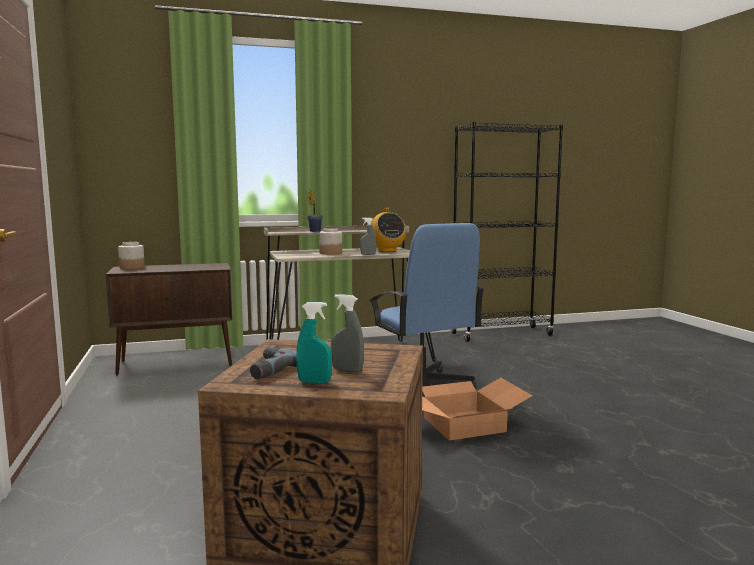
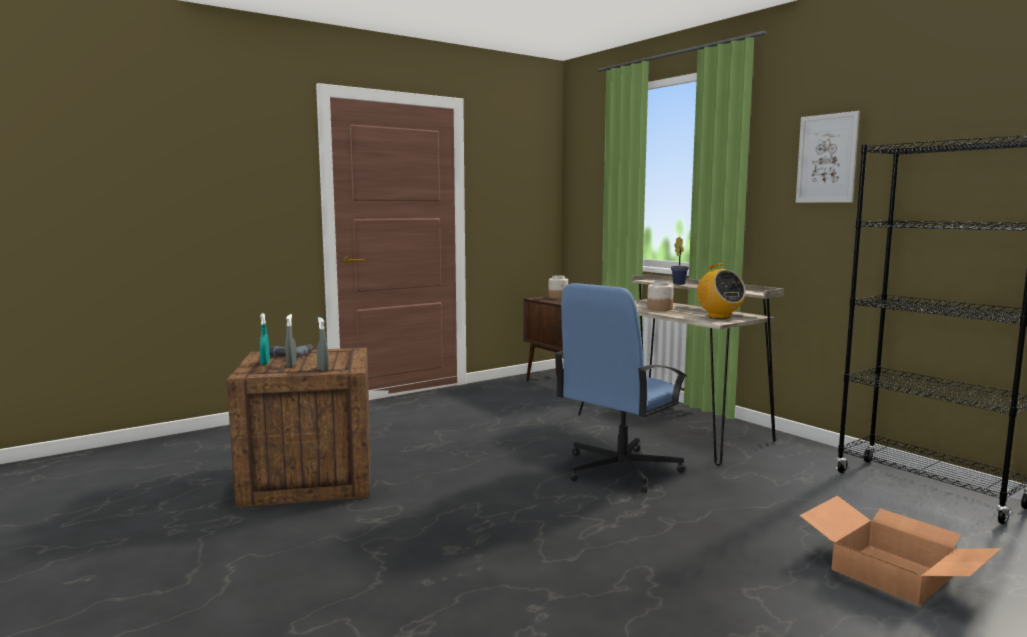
camera: 70 degrees right, 0 degrees up
grey spray bottle [360,217,376,255] -> grey spray bottle moved to [317,317,329,372]
radio [371,208,406,252] -> radio turned 75 degrees counterclockwise [696,264,745,319]
cardboard box [422,378,532,441] -> cardboard box moved to [799,496,1002,605]
none -> picture [796,111,860,203]

